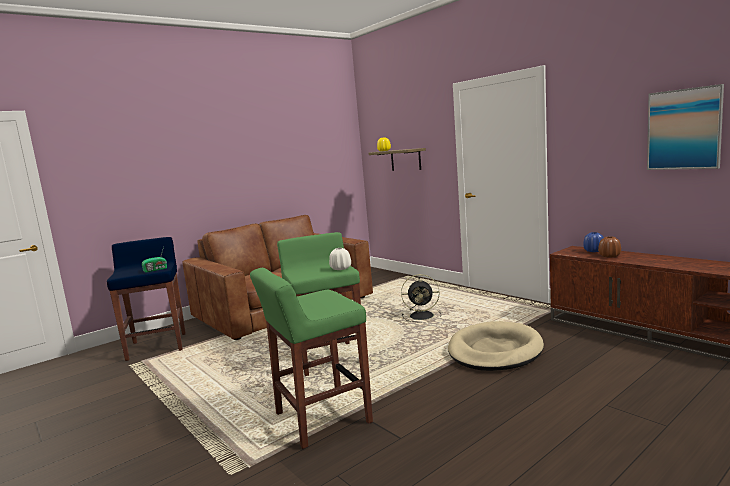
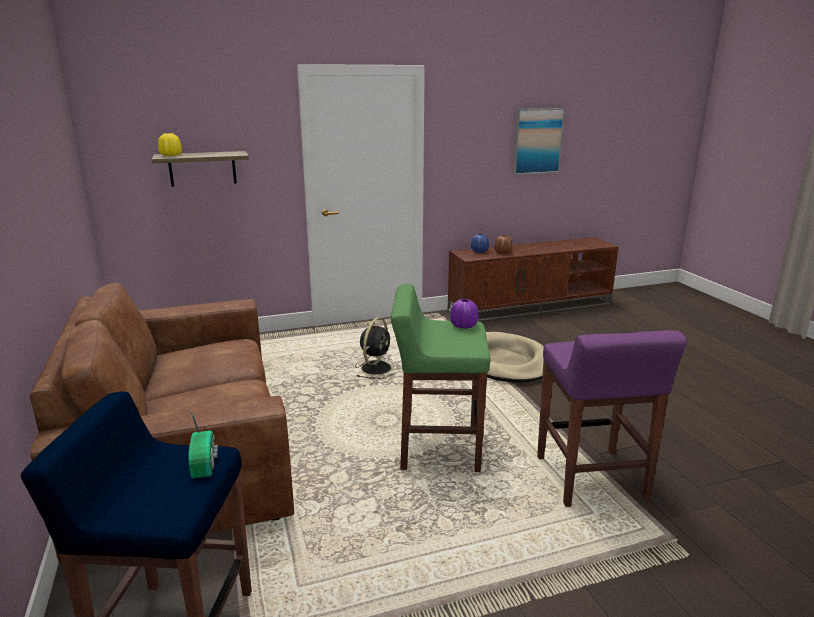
camera: 70 degrees left, 10 degrees up
green stool [250,268,373,449] -> purple stool [537,330,687,507]
white vase [329,248,351,270] -> purple vase [450,299,479,329]

